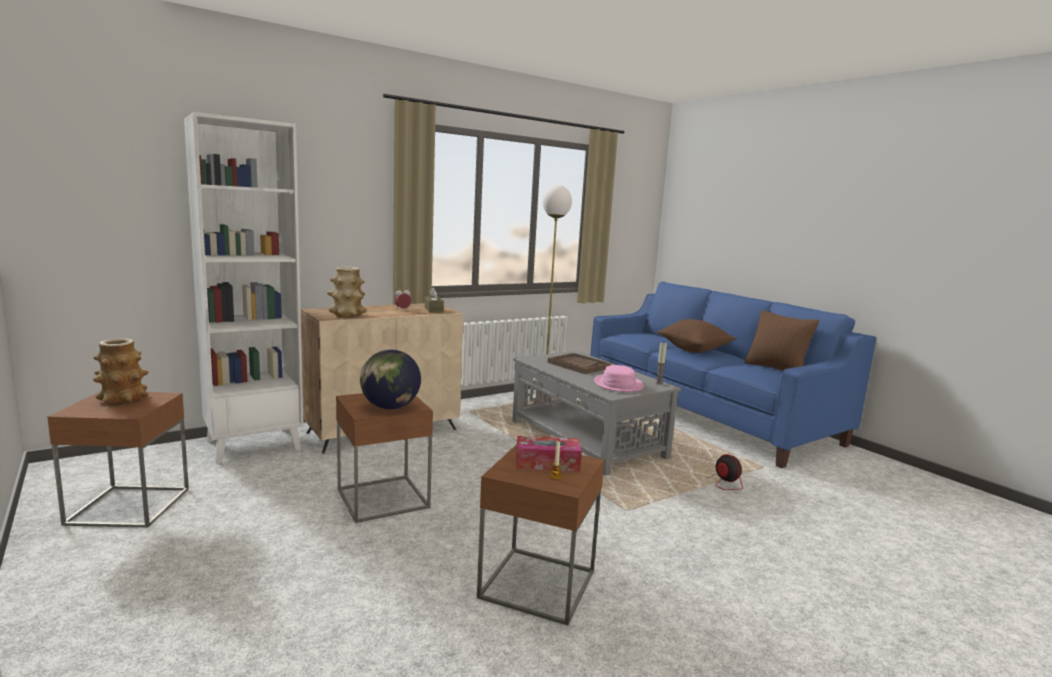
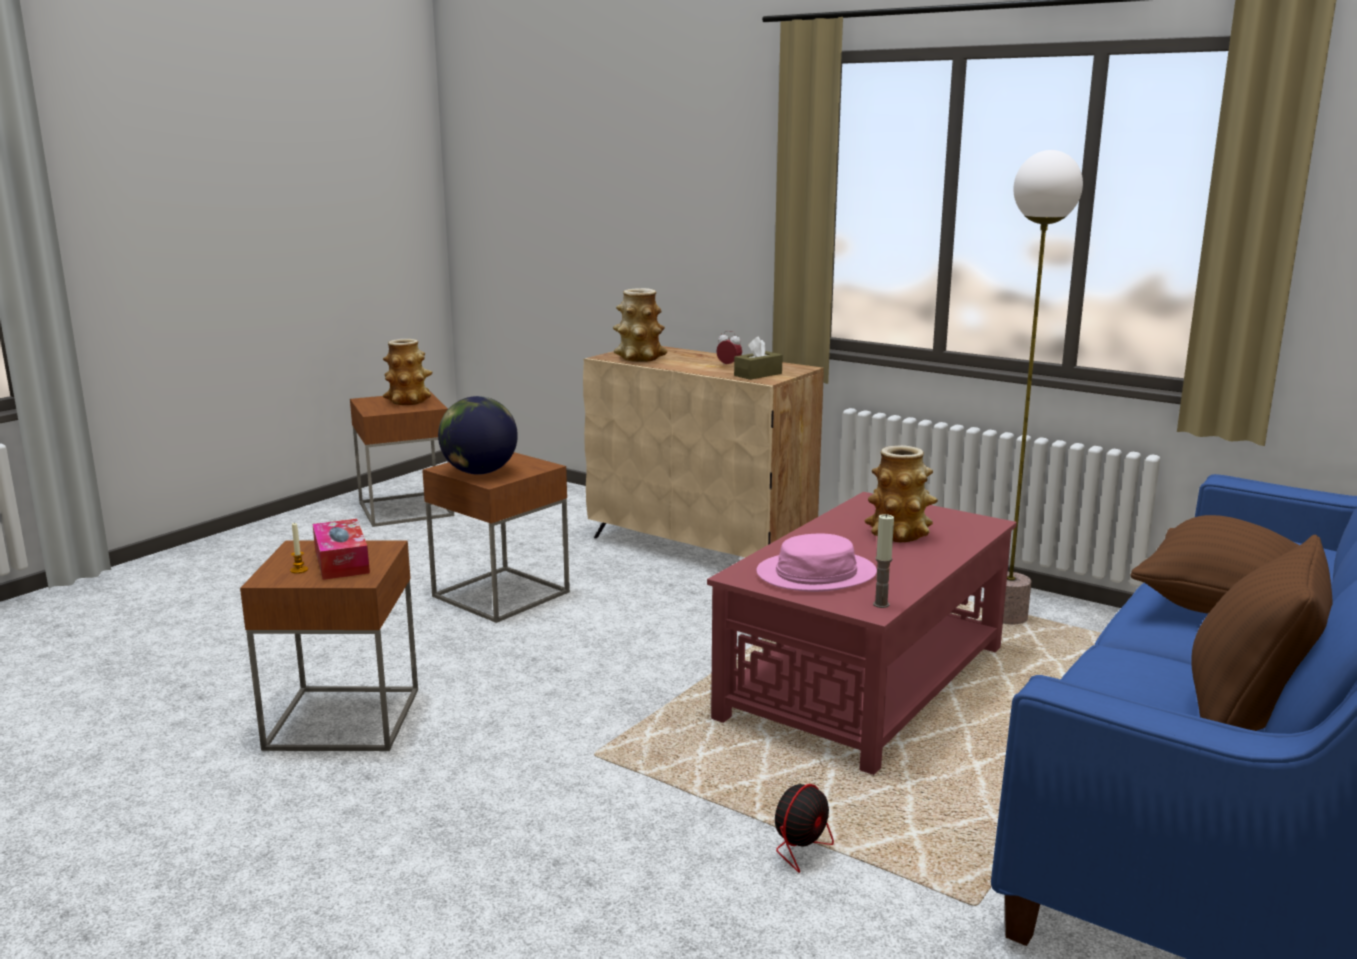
camera: 70 degrees right, 5 degrees up
white bookcase [184,112,304,464] -> none
grey coffee table [512,351,681,476] -> red coffee table [707,492,1017,775]
brown tray [547,353,611,374] -> vase [865,445,938,542]

